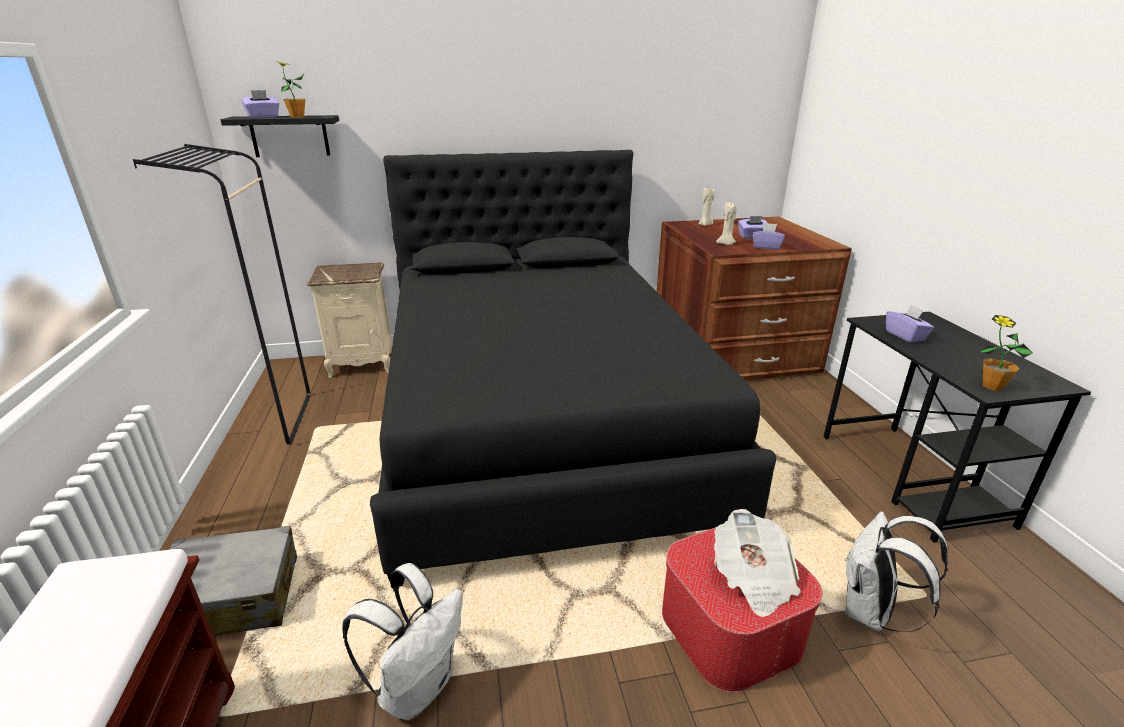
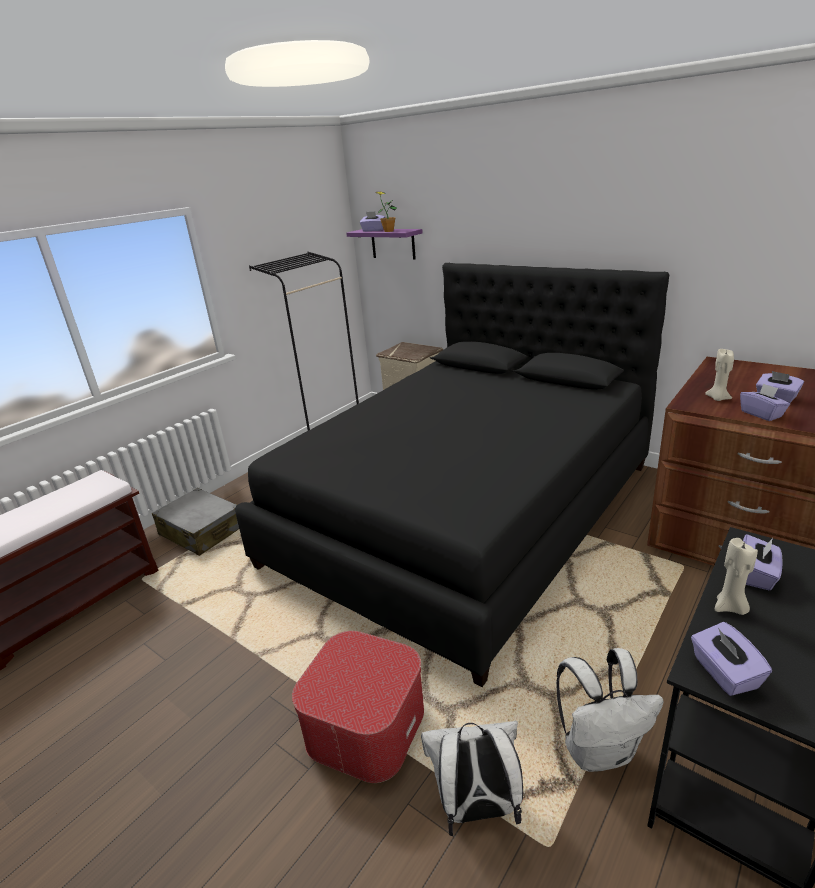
camera: 50 degrees right, 0 degrees up
black shelf [220,115,339,157] -> purple shelf [346,229,423,260]
white backpack [342,563,463,720] -> white backpack moved to [556,648,664,772]
beige candle [699,188,715,226] -> beige candle moved to [715,538,758,615]
newspaper [714,509,801,617] -> none
potted plant [979,315,1033,391] -> purple tissue box [691,622,772,696]

